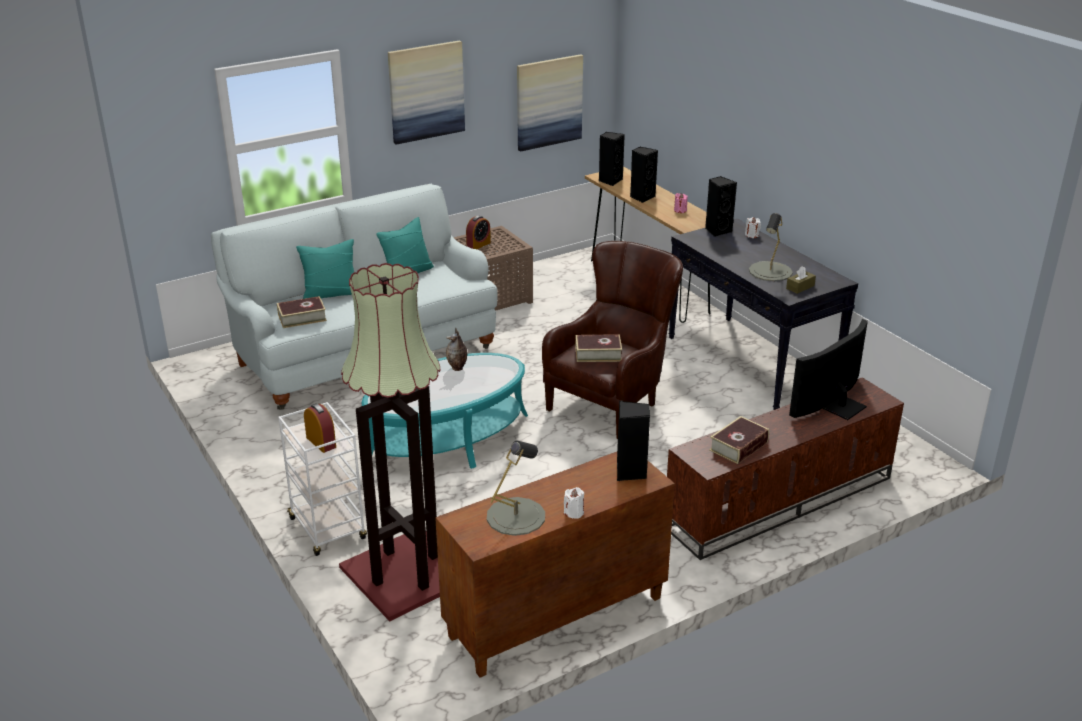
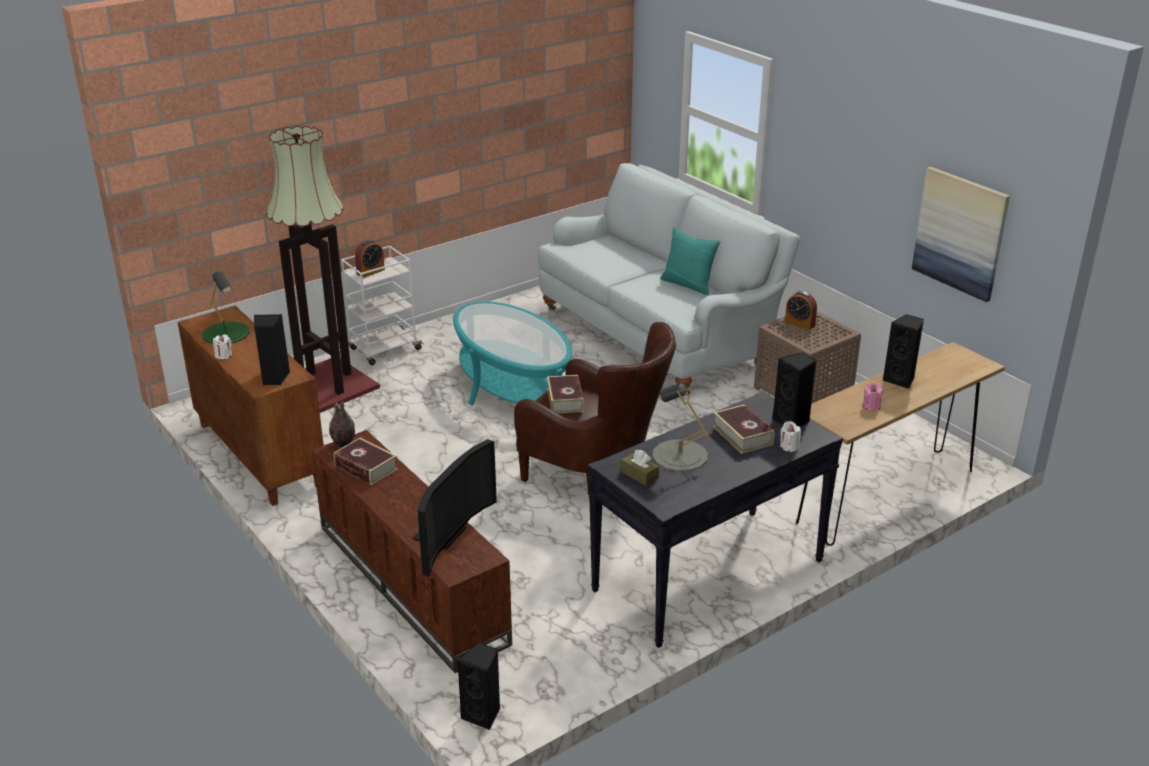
camera: 85 degrees right, 0 degrees up
book [277,296,327,328] -> book moved to [713,404,774,454]
turquoise pillow [296,239,354,299] -> none
picture [388,40,465,145] -> none
vase [446,328,467,371] -> vase moved to [329,401,355,448]
grey table lamp [487,441,545,536] -> green table lamp [202,271,250,344]
black speaker [599,132,625,186] -> black speaker moved to [458,642,500,730]
television [789,319,868,420] -> television turned 75 degrees clockwise [412,439,497,577]

